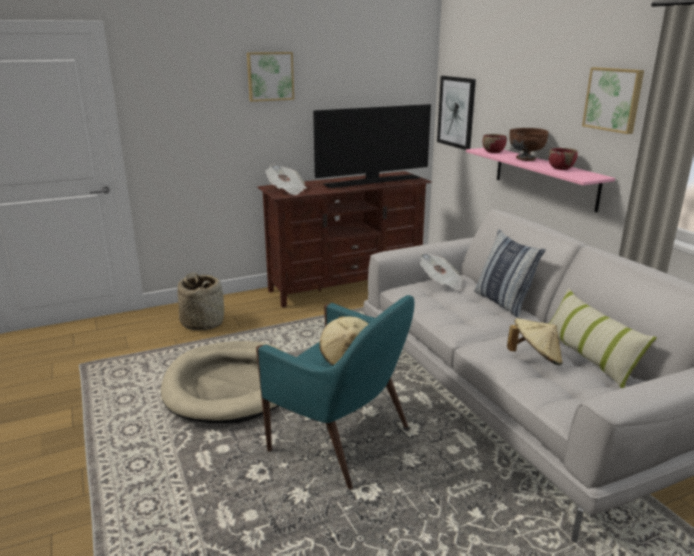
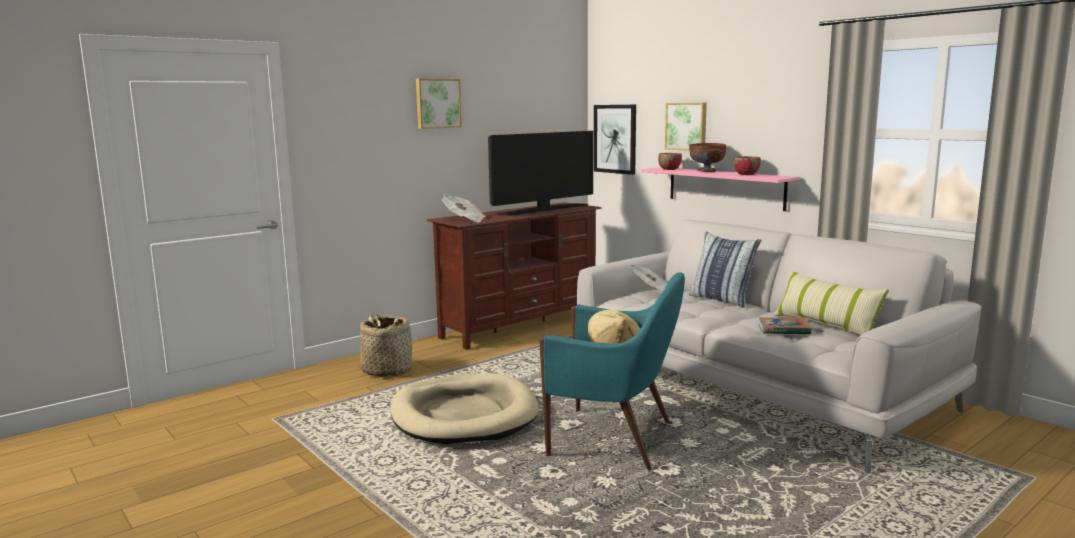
camera: 15 degrees left, 10 degrees down
beige hat [507,318,563,365] -> book [758,318,811,335]
picture [582,67,644,134] -> picture moved to [665,103,707,151]

